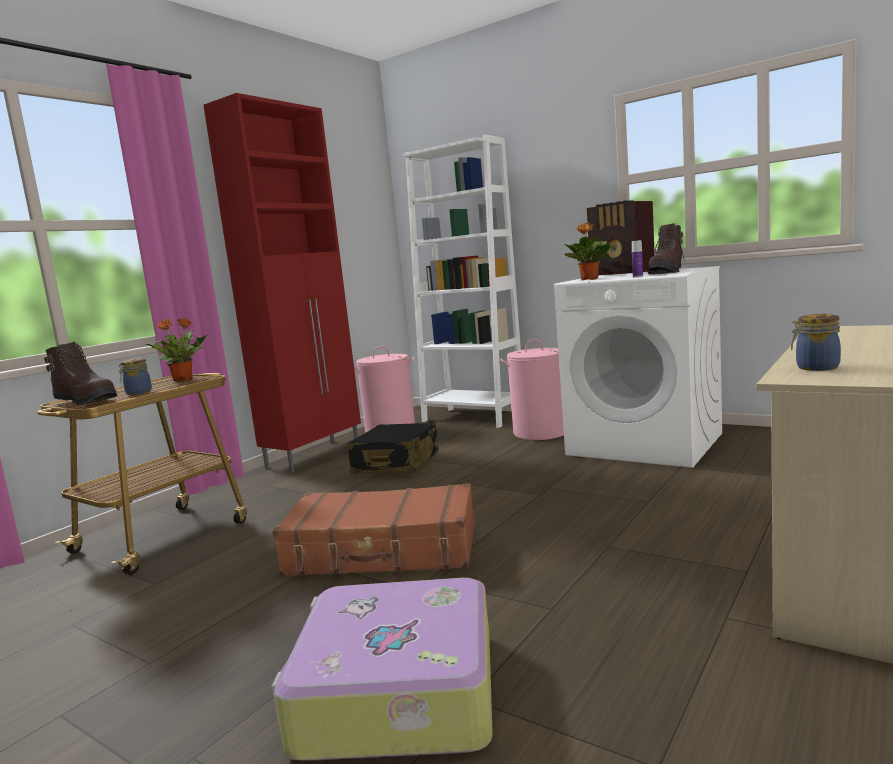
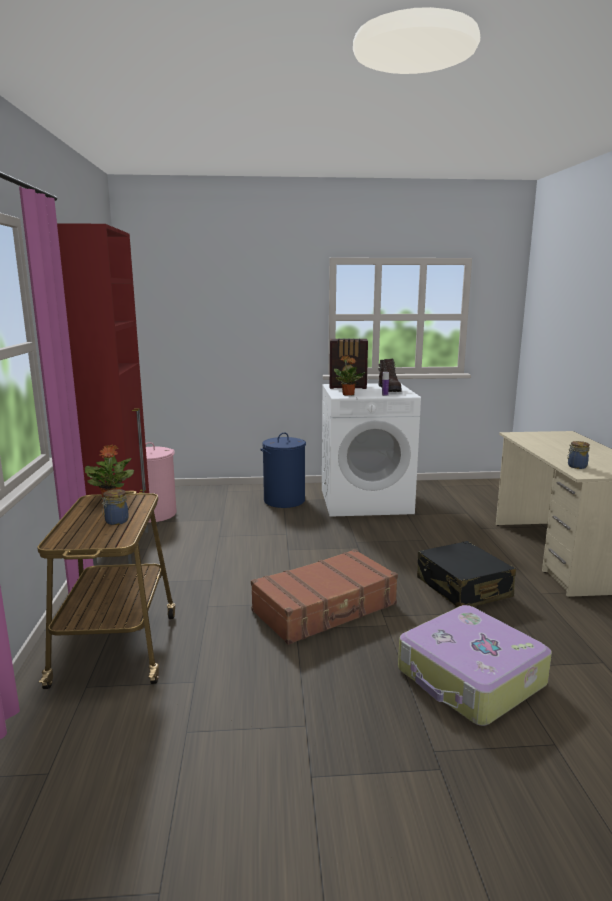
camera: 40 degrees left, 5 degrees up
brown boot [44,342,117,406] -> none
black suitcase [347,423,439,474] -> black suitcase moved to [417,541,516,607]
white bookcase [402,134,521,428] -> none
pink laundry basket [500,339,564,440] -> blue laundry basket [260,433,306,508]

